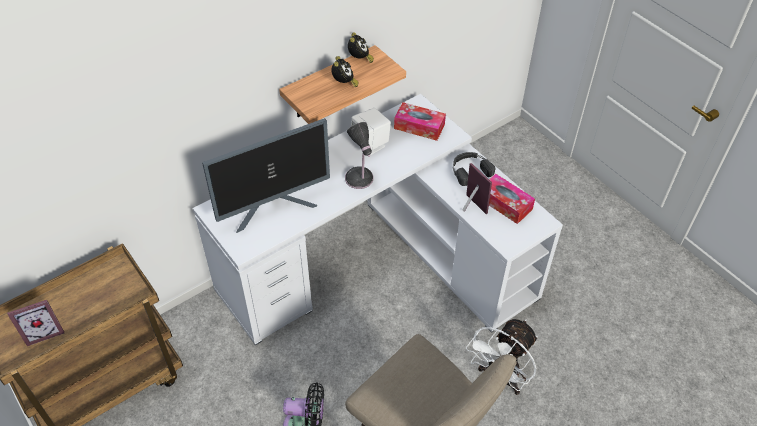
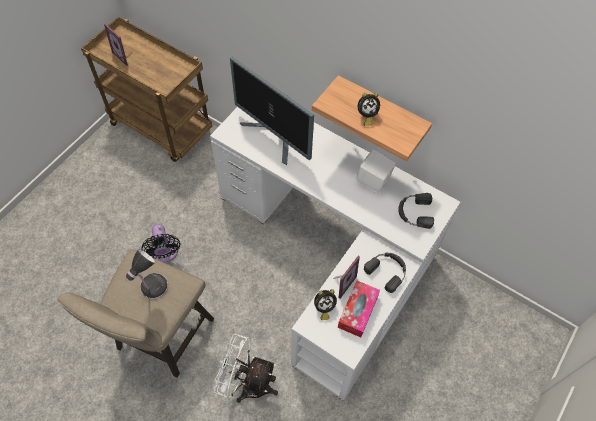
camera: 70 degrees right, 10 degrees up
table lamp [345,122,373,189] -> table lamp moved to [126,249,168,299]
alarm clock [348,32,374,63] -> alarm clock moved to [314,289,337,320]
tissue box [394,102,446,141] -> black headphones [398,193,434,229]

